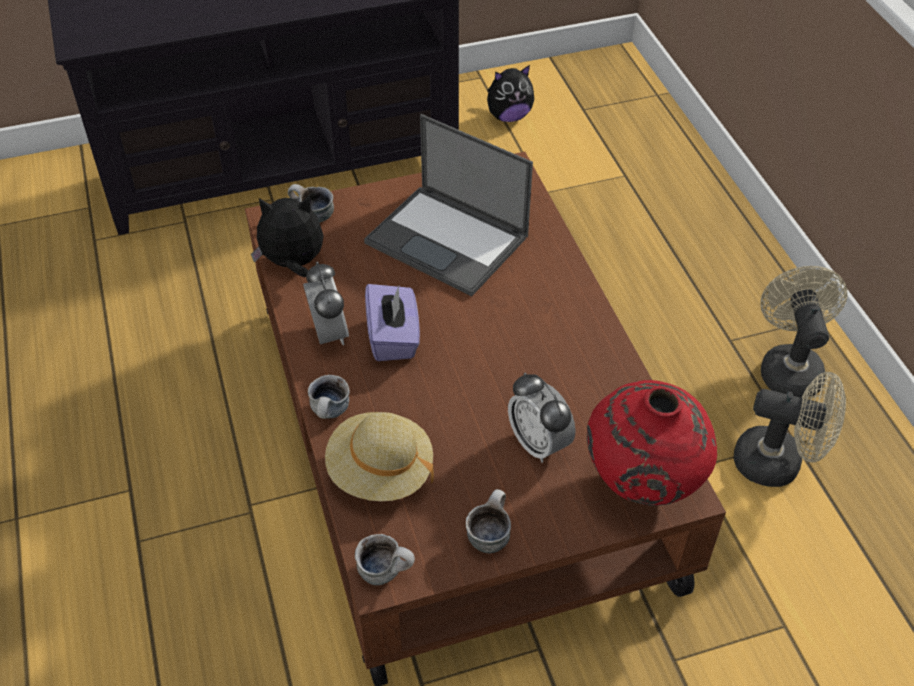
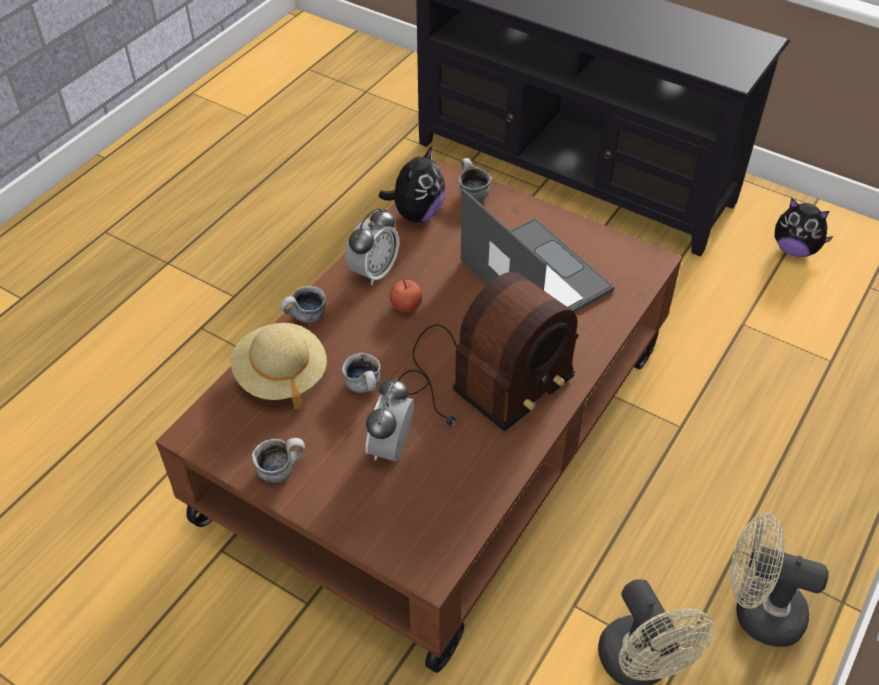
camera: 50 degrees right, 0 degrees up
plush toy [251,195,324,277] -> plush toy turned 75 degrees clockwise [379,146,445,222]
mug [355,534,415,585] -> mug moved to [342,353,380,393]
laptop [364,114,533,296] -> laptop turned 150 degrees clockwise [461,189,615,312]
purple tissue box [365,284,420,361] -> apple [389,279,422,313]
red vase [587,380,717,506] -> none
beige fan [760,266,847,398] -> beige fan turned 120 degrees counterclockwise [730,513,829,647]
none -> radio [398,272,578,432]

